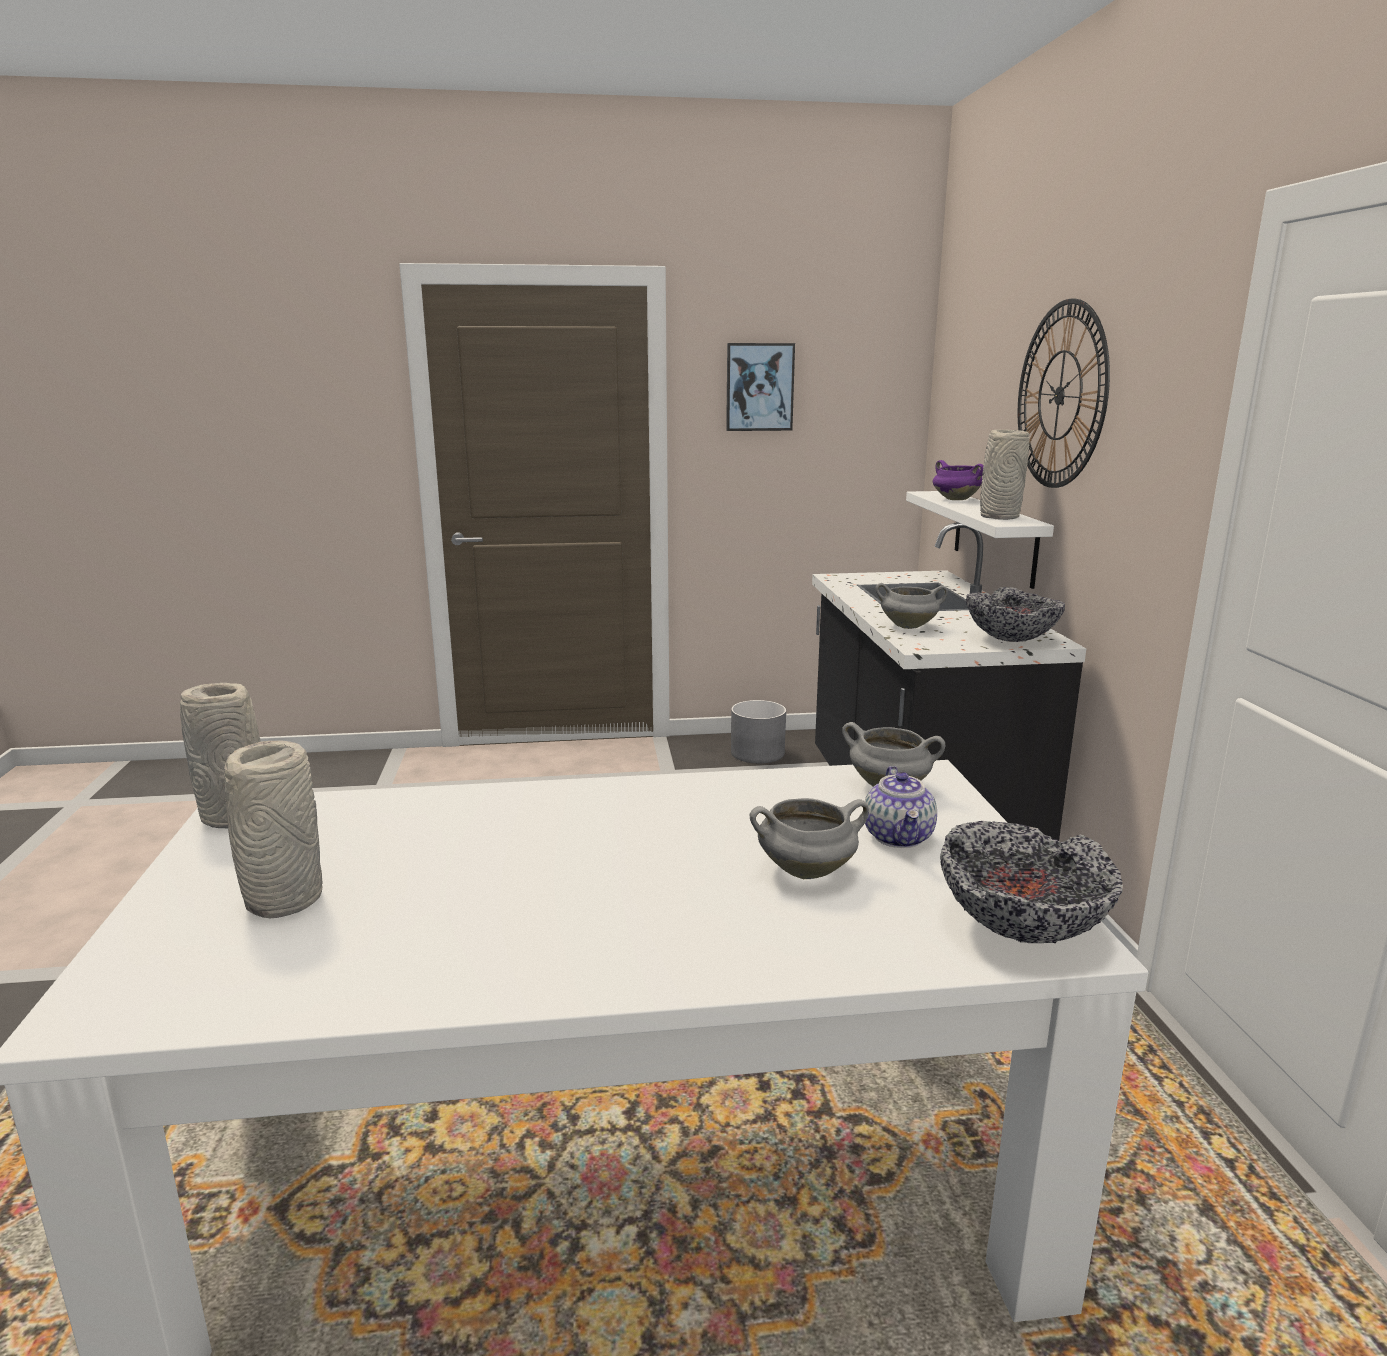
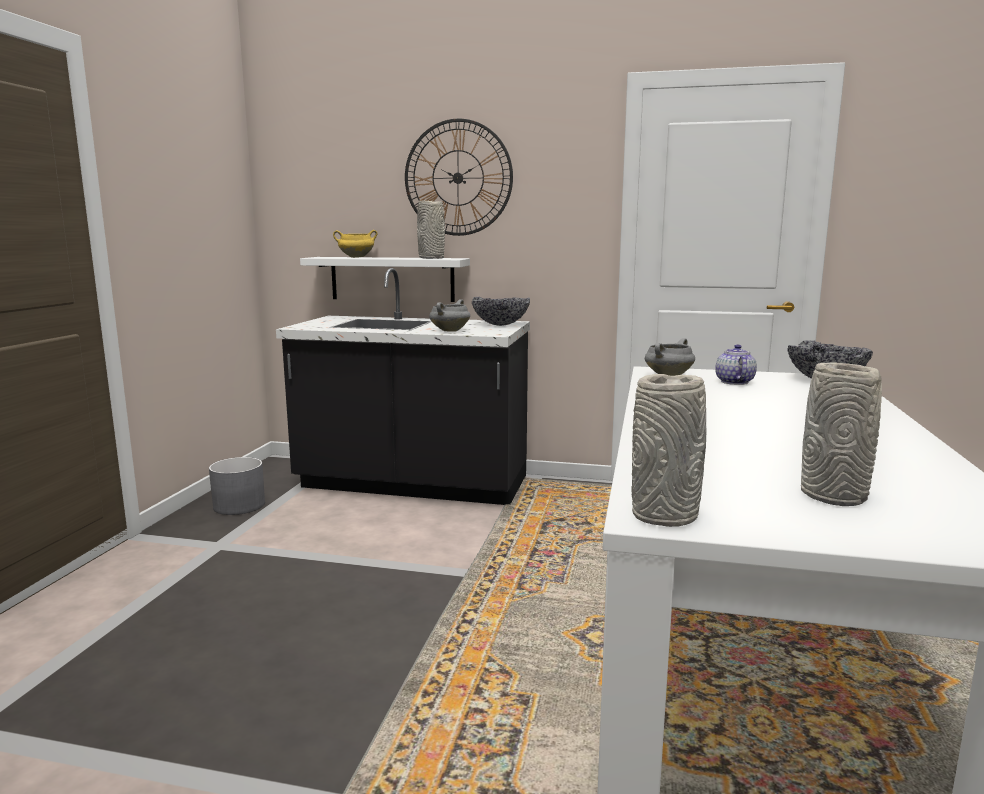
camera: 70 degrees left, 5 degrees down
picture [726,343,795,431] -> none
grey cooking pot [750,798,869,879] -> none
teapot [865,766,937,848] -> teapot turned 105 degrees counterclockwise [715,344,757,385]
purple cooking pot [933,460,984,500] -> yellow cooking pot [333,230,377,258]

